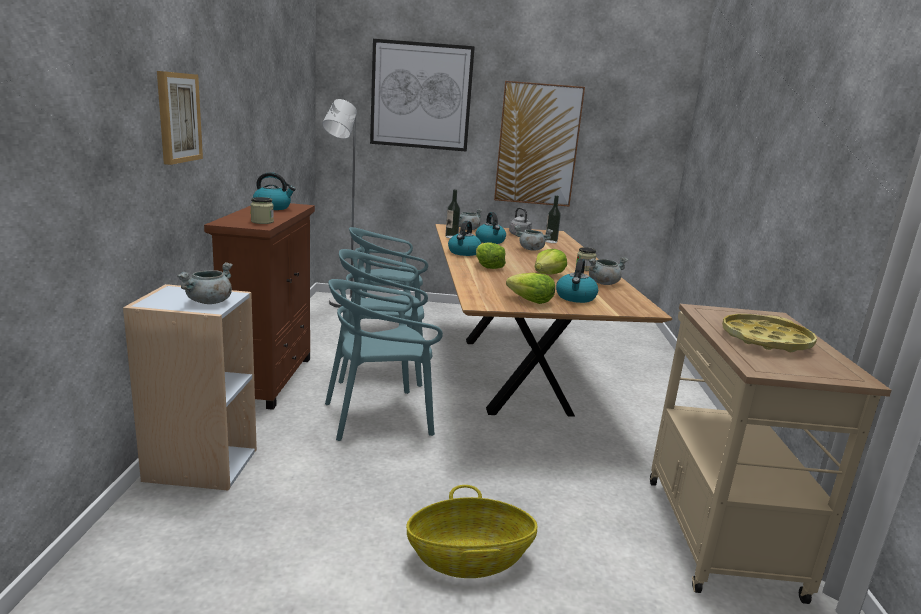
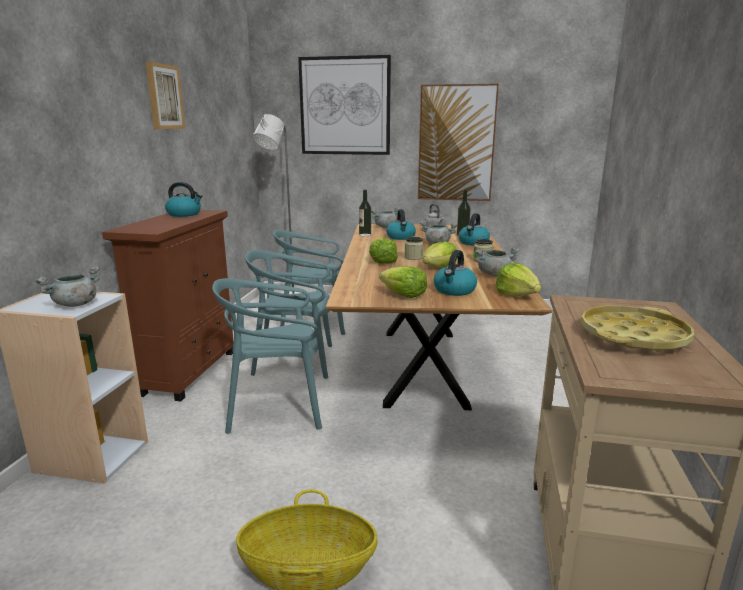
camera: 10 degrees right, 0 degrees up
picture [157,71,203,165] -> picture moved to [145,62,185,129]
jar [250,197,274,224] -> jar moved to [405,237,424,260]
kettle [448,221,481,256] -> kettle moved to [458,213,490,246]
none -> lettuce [496,263,541,296]

